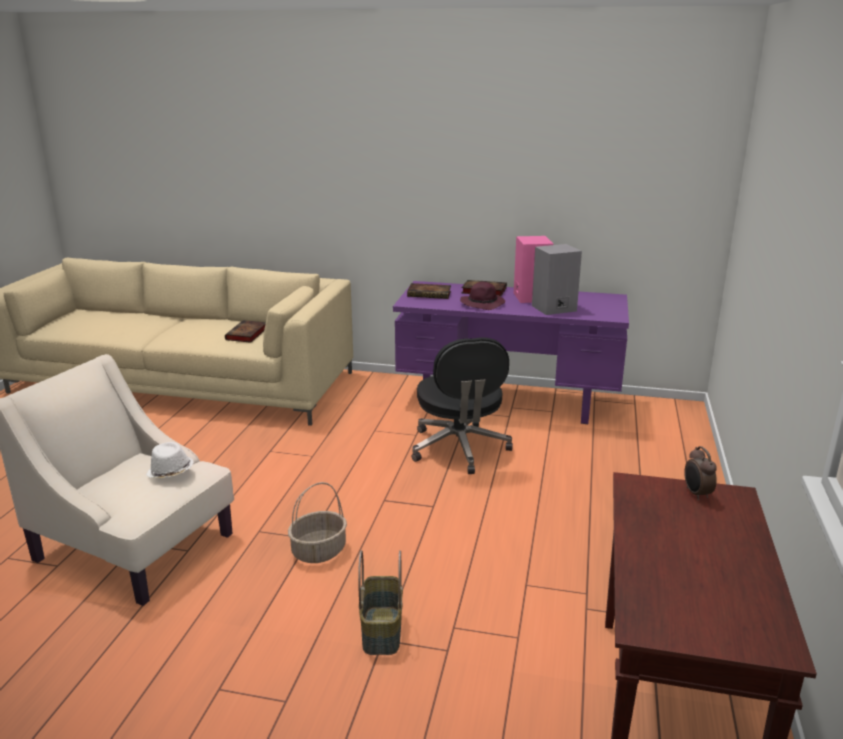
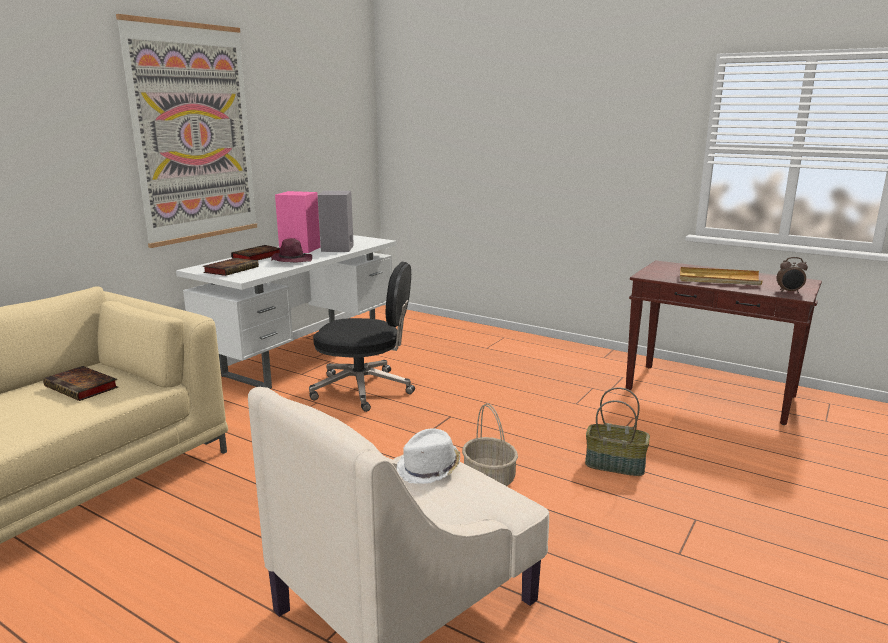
camera: 70 degrees left, 5 degrees down
purple desk [393,281,629,424] -> white desk [176,235,397,389]
alarm clock [684,446,717,501] -> alarm clock moved to [777,257,808,293]
none -> picture [116,14,257,248]
none -> beige tray [680,267,763,285]

